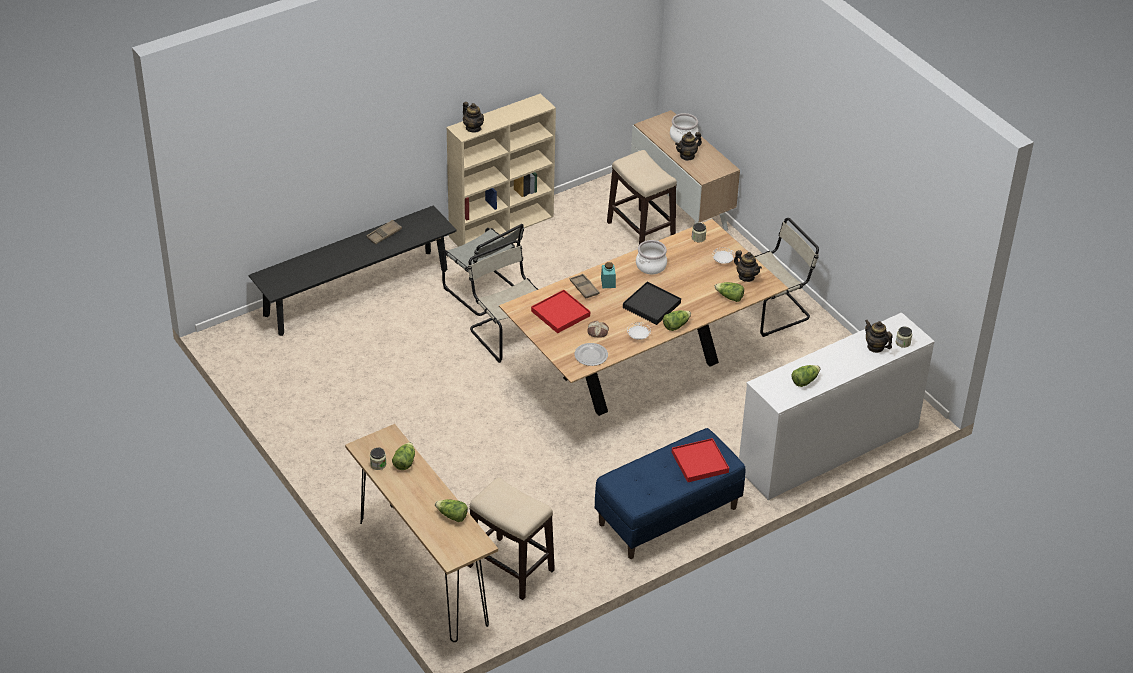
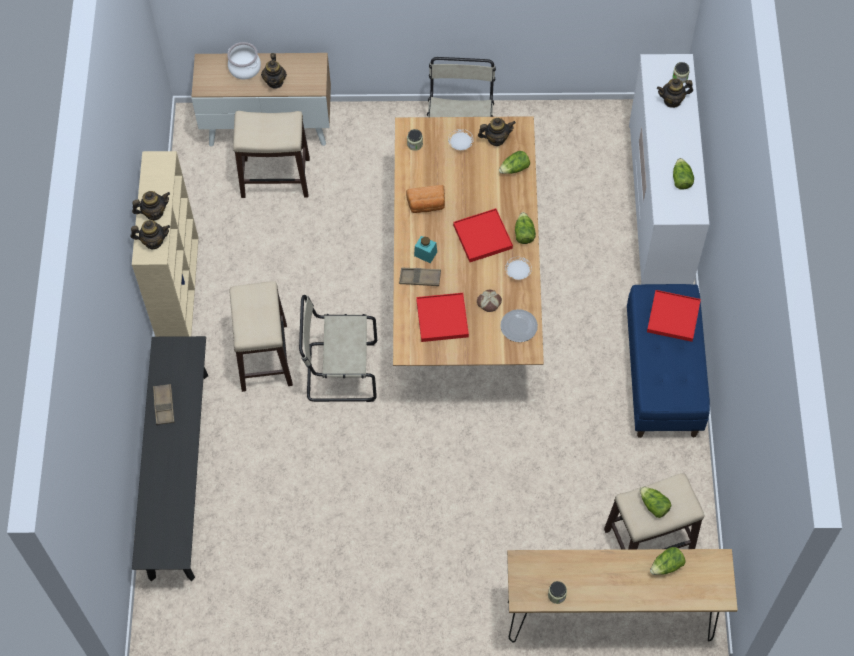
camera: 55 degrees left, 20 degrees up
lettuce [392,442,415,470] -> lettuce moved to [640,486,671,518]
grey chair [442,224,524,316] -> stool [229,281,293,392]
black tray [623,282,681,325] -> red tray [453,208,513,262]
cooking pot [636,240,667,274] -> bread [406,185,445,213]
none -> teapot [132,191,170,220]

